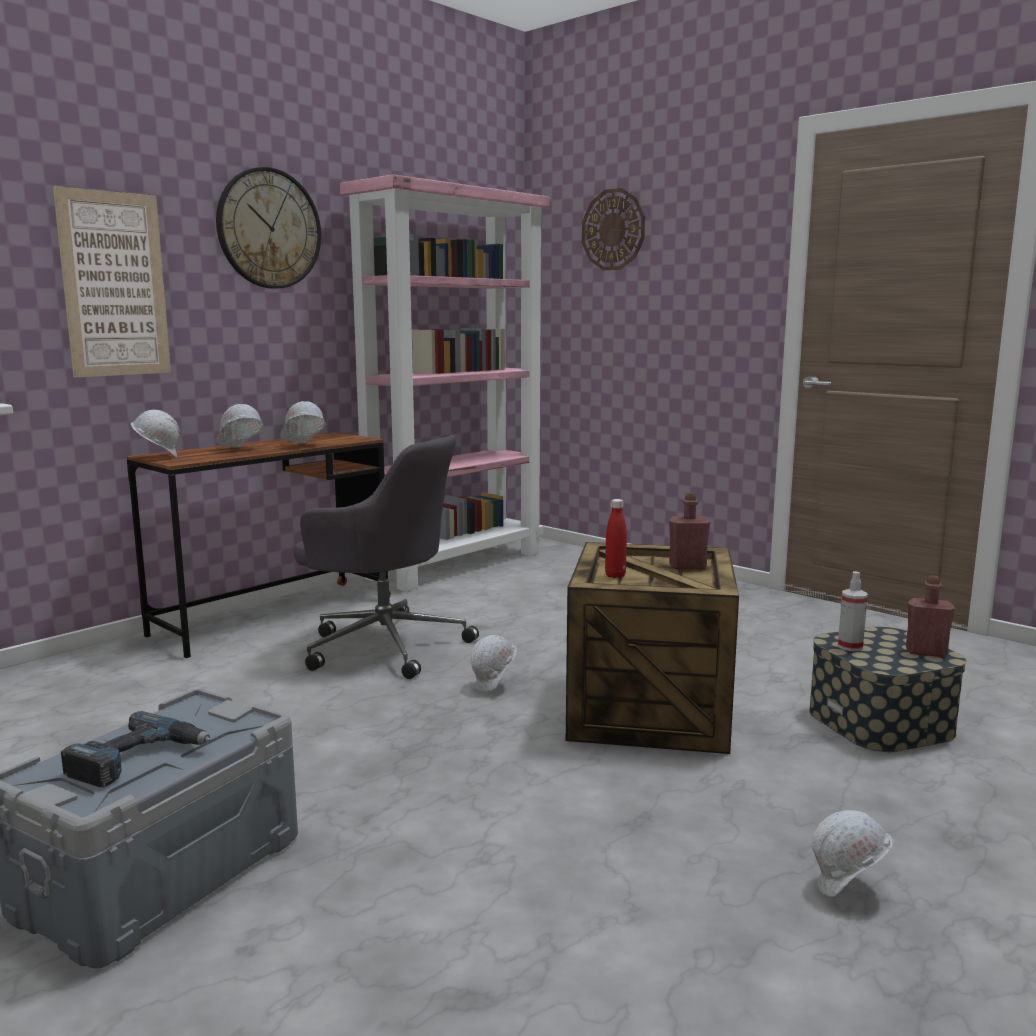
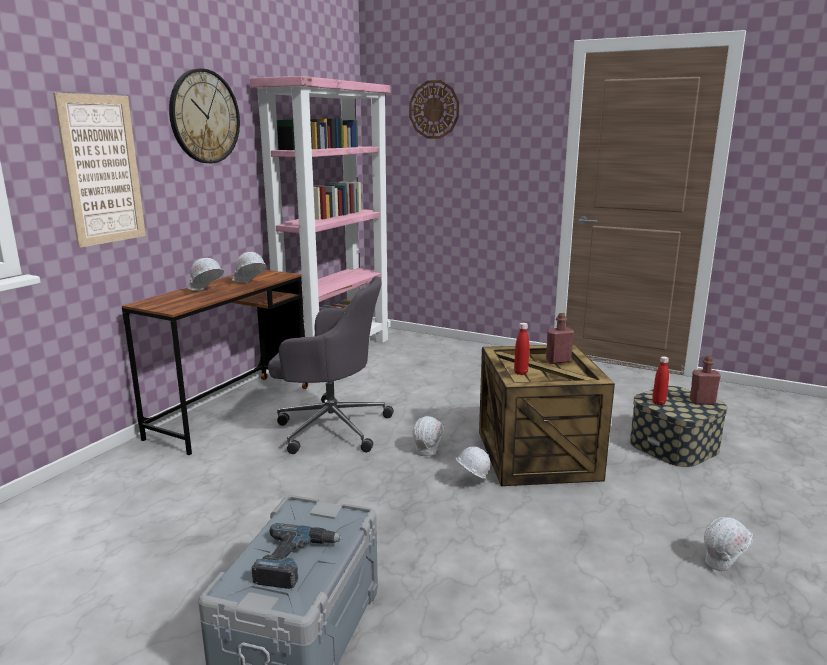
camera: 15 degrees left, 5 degrees up
white hard hat [131,410,180,458] -> white hard hat moved to [455,447,490,480]
spray bottle [838,571,868,651] -> red bottle [652,356,669,405]

